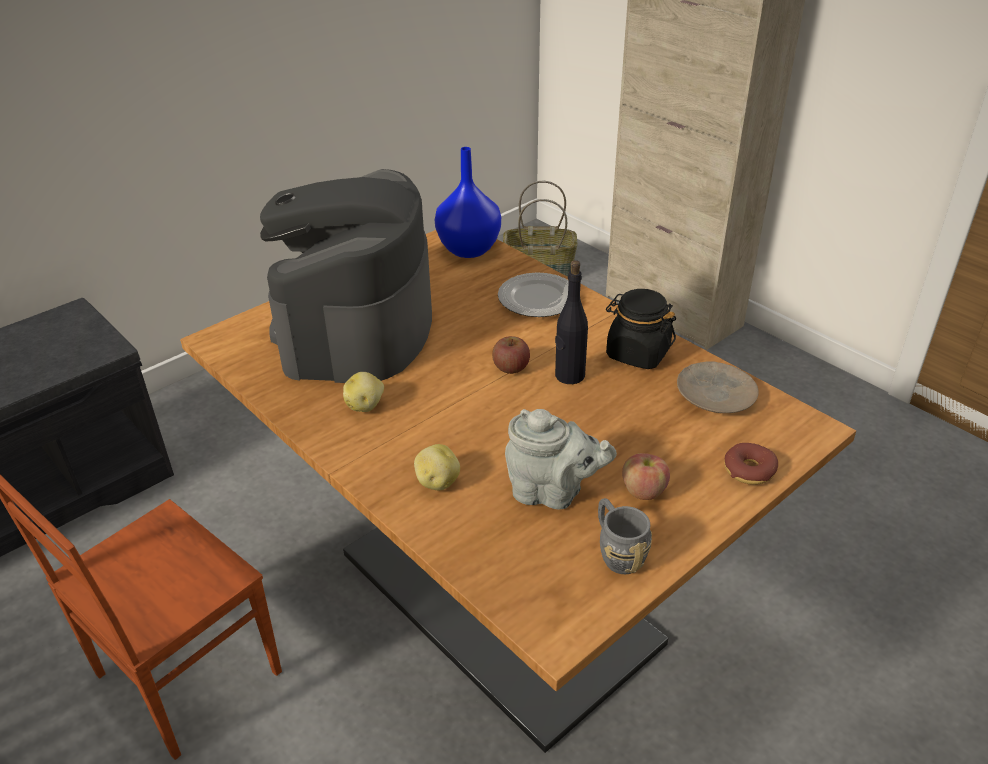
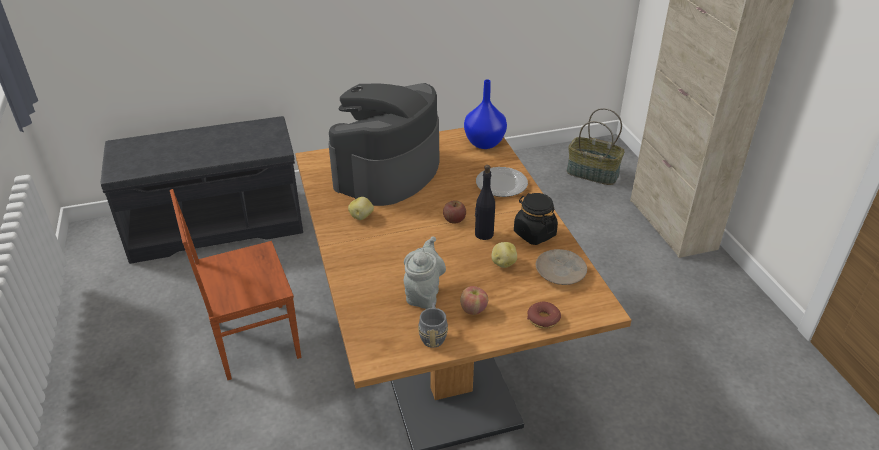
camera: 25 degrees right, 0 degrees up
potato [414,444,460,490] -> potato moved to [491,242,517,268]
grey teapot [505,409,617,509] -> grey teapot turned 120 degrees counterclockwise [404,236,446,309]

